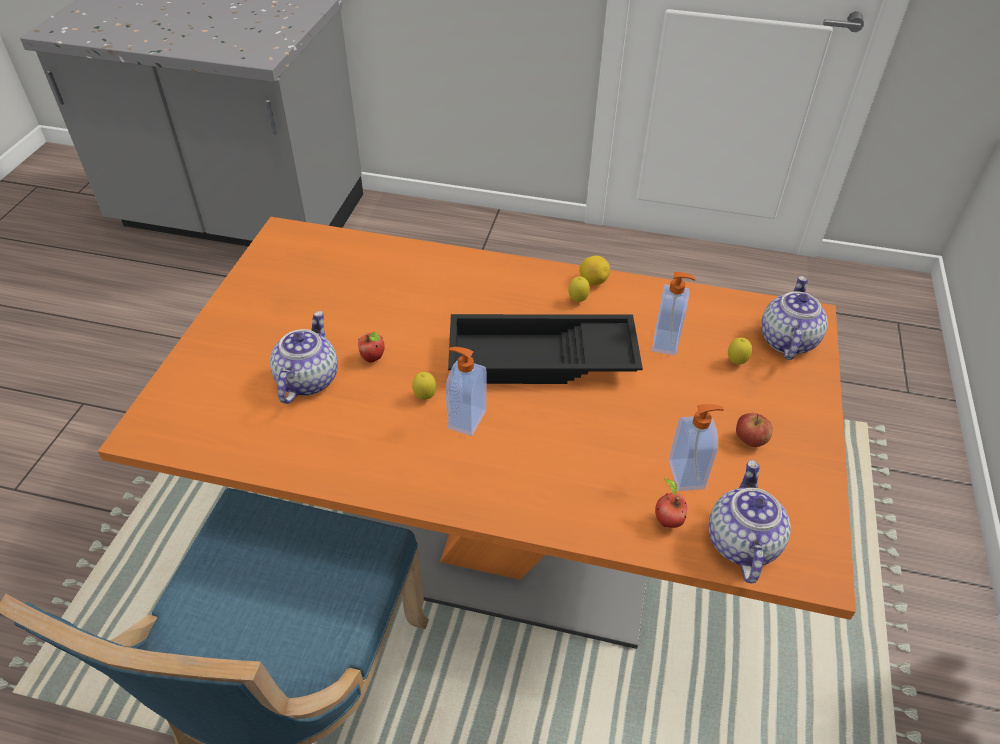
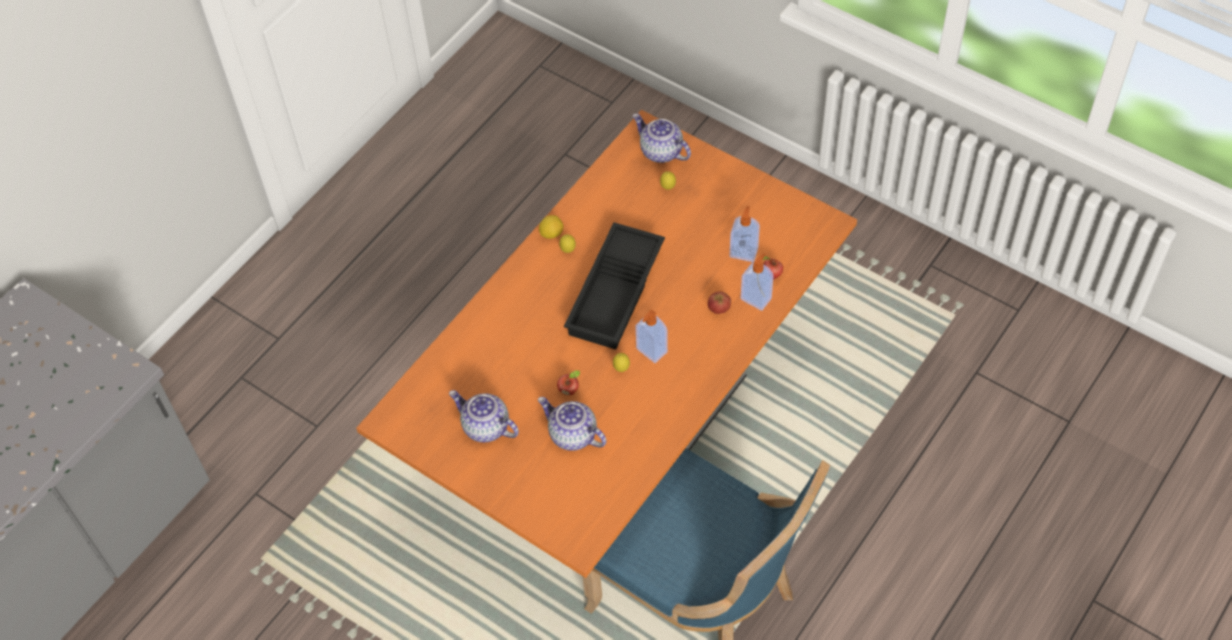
camera: 65 degrees left, 10 degrees up
soap dispenser [652,272,696,355] -> soap dispenser moved to [741,254,774,311]
teapot [708,460,791,583] -> teapot moved to [449,390,519,442]
apple [736,413,773,447] -> apple moved to [708,292,731,314]

